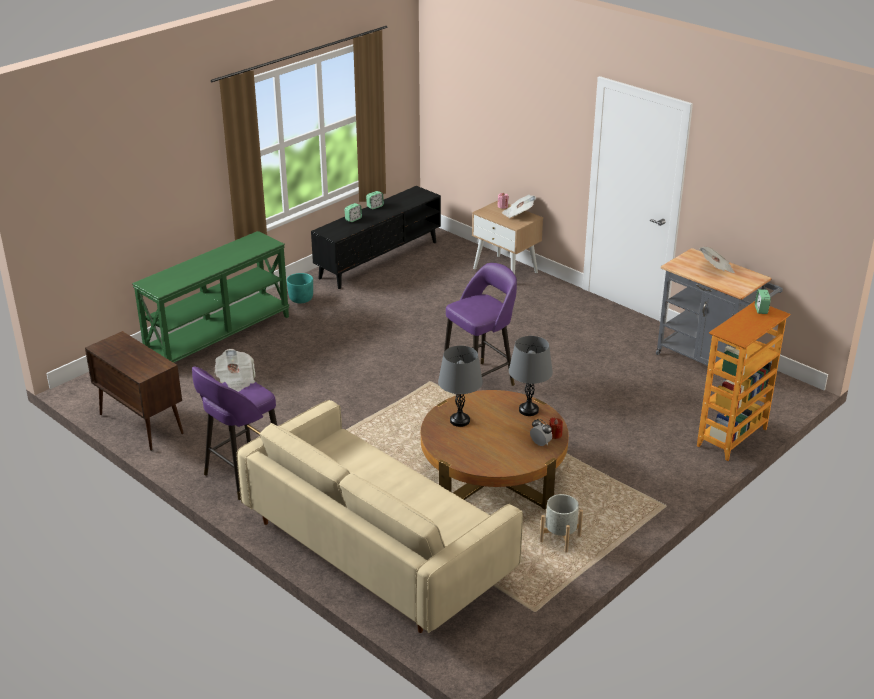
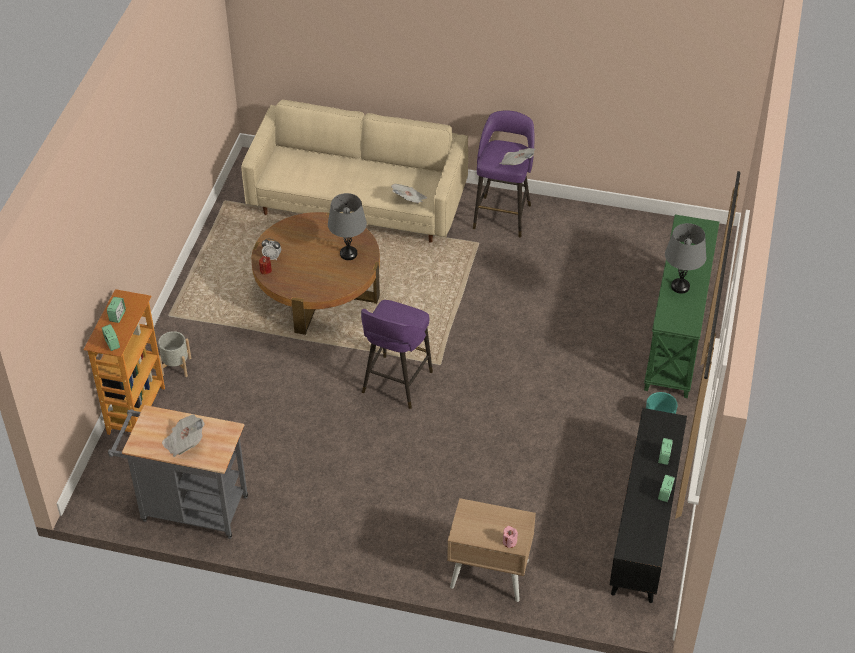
camera: 150 degrees right, 15 degrees up
brown cabinet [85,331,184,451] -> none
newspaper [502,195,537,218] -> newspaper moved to [391,184,428,203]
grey table lamp [509,336,553,416] -> grey table lamp moved to [665,223,706,294]
grey planter [540,494,583,553] -> grey planter moved to [158,331,191,377]
none -> alarm clock [107,297,126,323]

